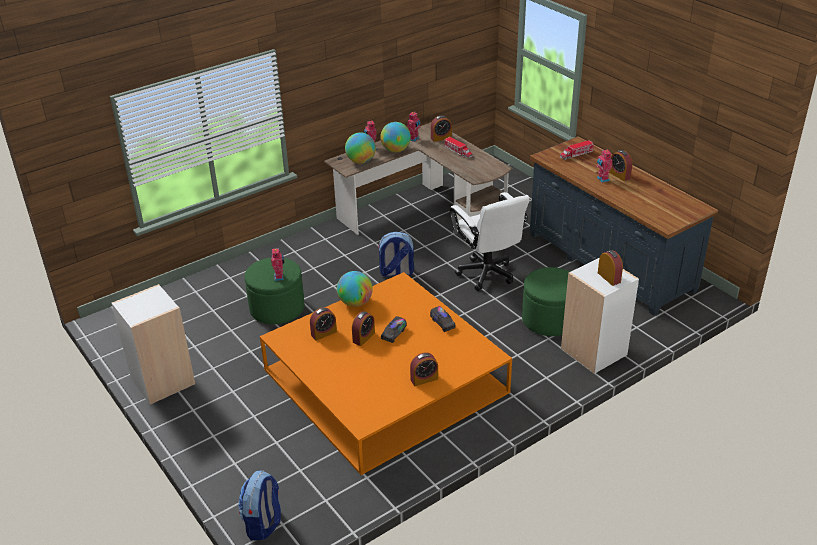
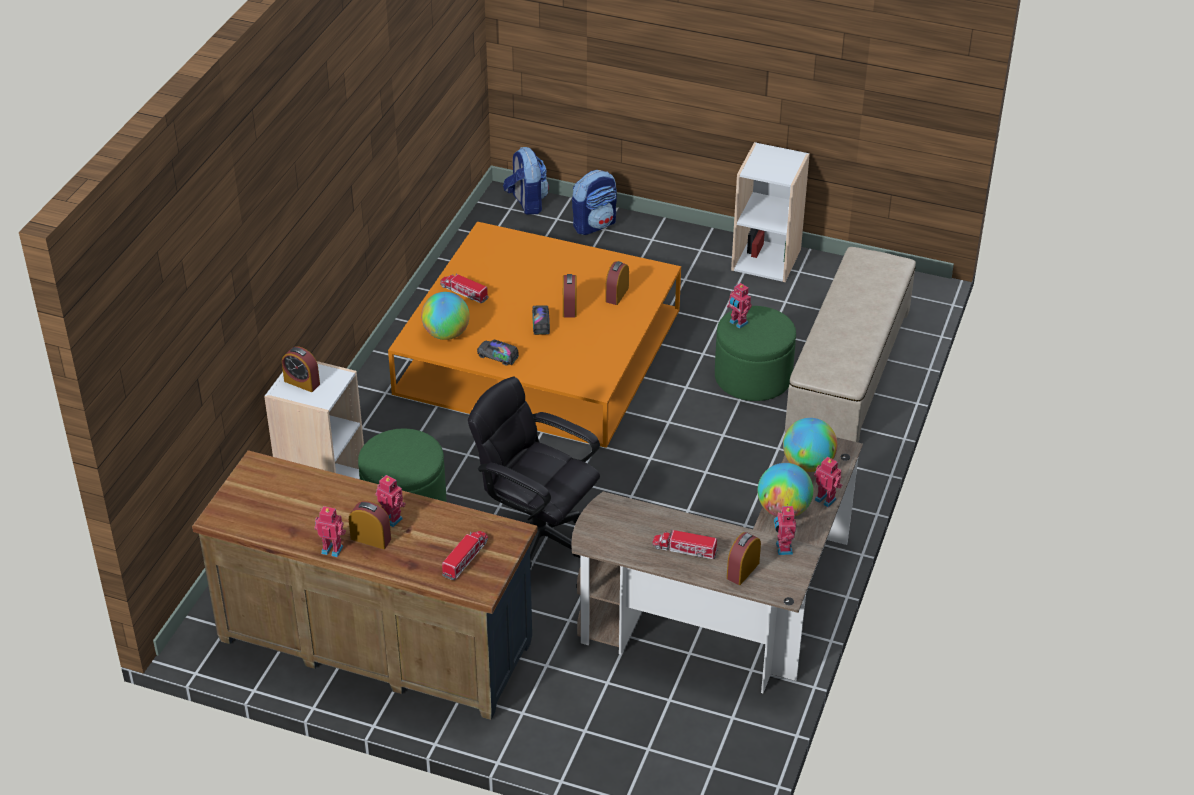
camera: 145 degrees right, 5 degrees up
globe [337,271,373,307] -> globe moved to [421,292,470,340]
backpack [378,232,414,277] -> backpack moved to [572,170,617,235]
alarm clock [410,352,438,386] -> toy truck [440,273,489,303]
white office chair [450,192,529,291] -> black office chair [468,377,600,568]
none -> toy robot [315,506,346,557]
none -> beige bench [785,247,916,442]

